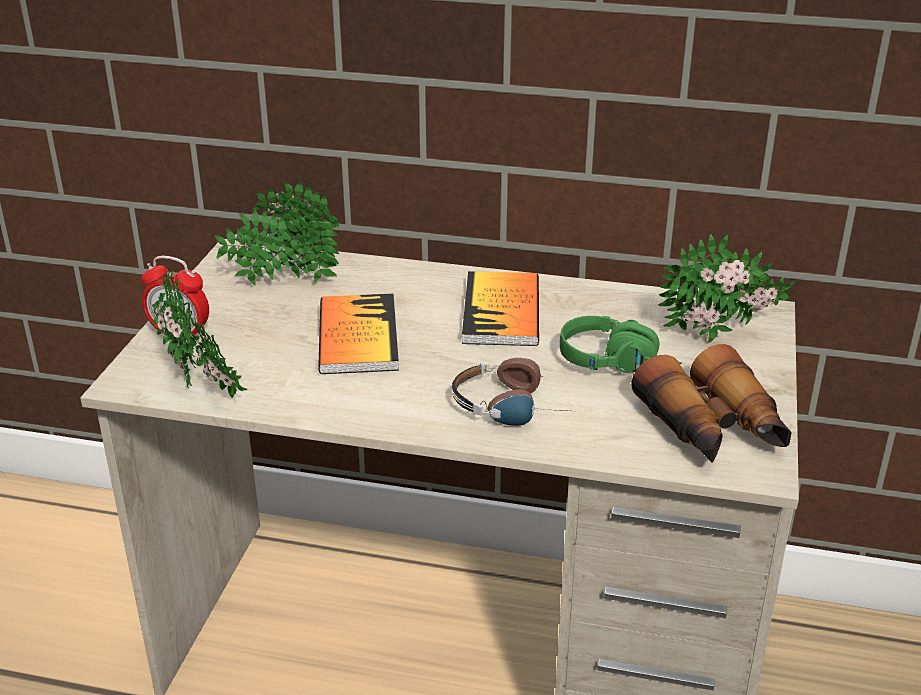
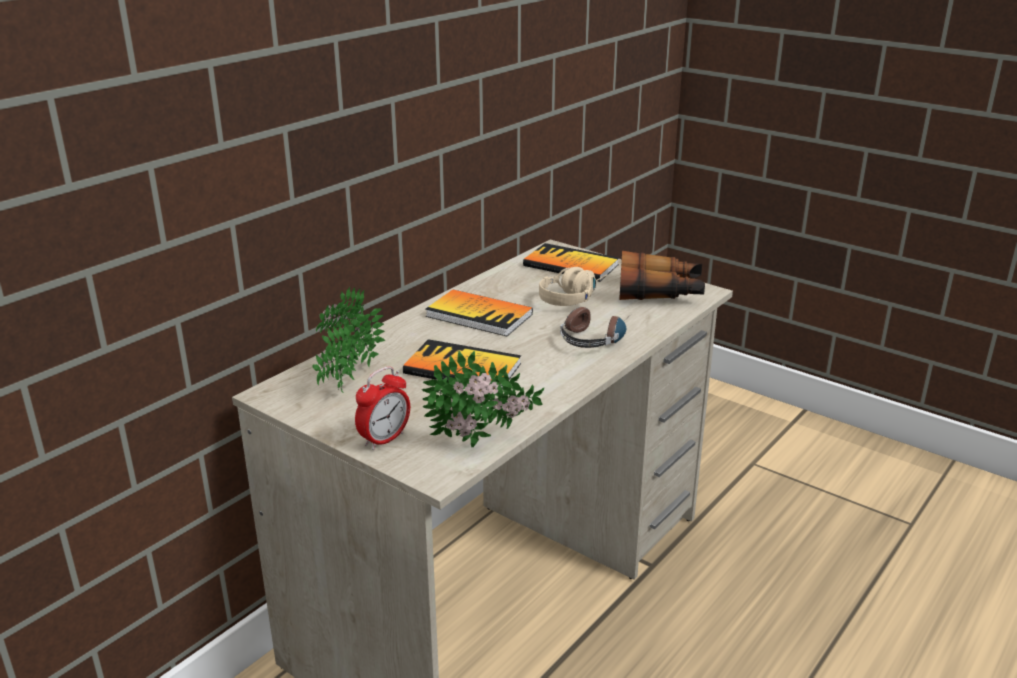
camera: 65 degrees left, 5 degrees down
green headphones [560,316,682,373] -> beige headphones [539,267,608,306]
potted plant [658,234,795,342] -> book [523,243,619,282]

